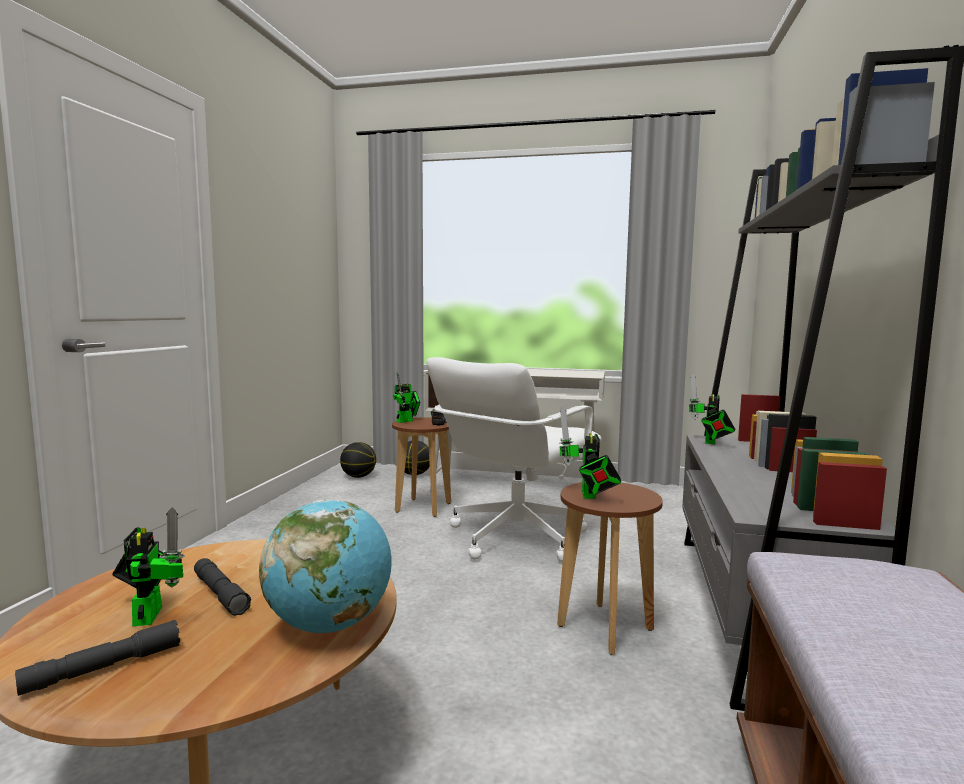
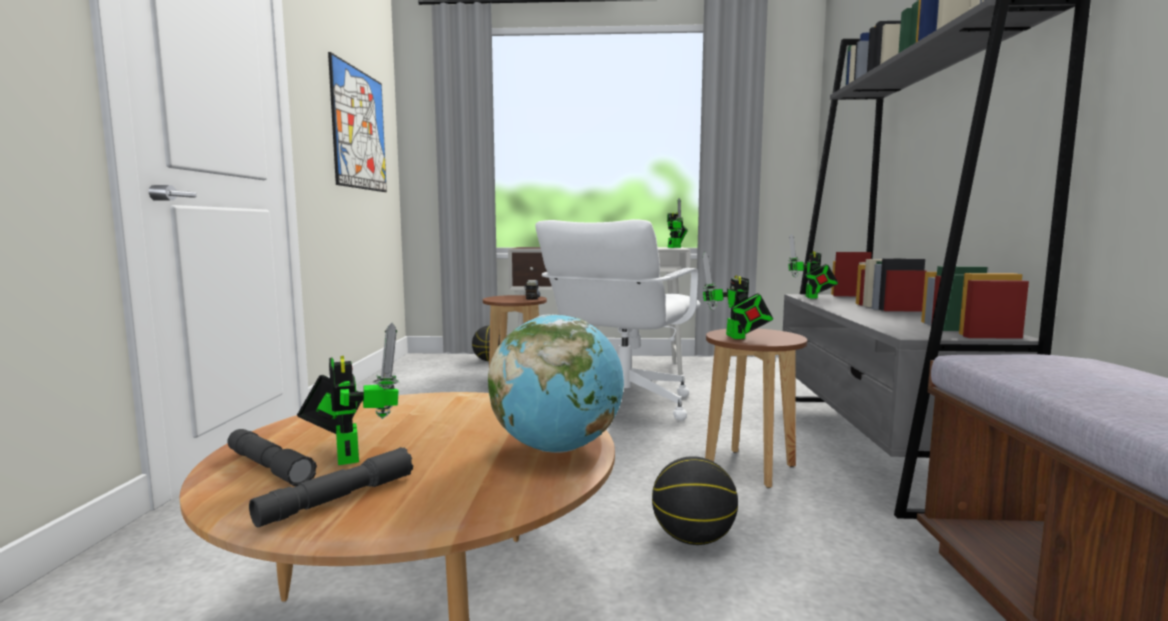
camera: 10 degrees left, 0 degrees up
grey flashlight [194,558,251,616] -> grey flashlight moved to [228,429,317,487]
basketball [340,442,376,478] -> basketball moved to [652,456,738,545]
toy robot [393,372,420,423] -> toy robot moved to [667,198,688,248]
none -> picture [328,52,387,192]

